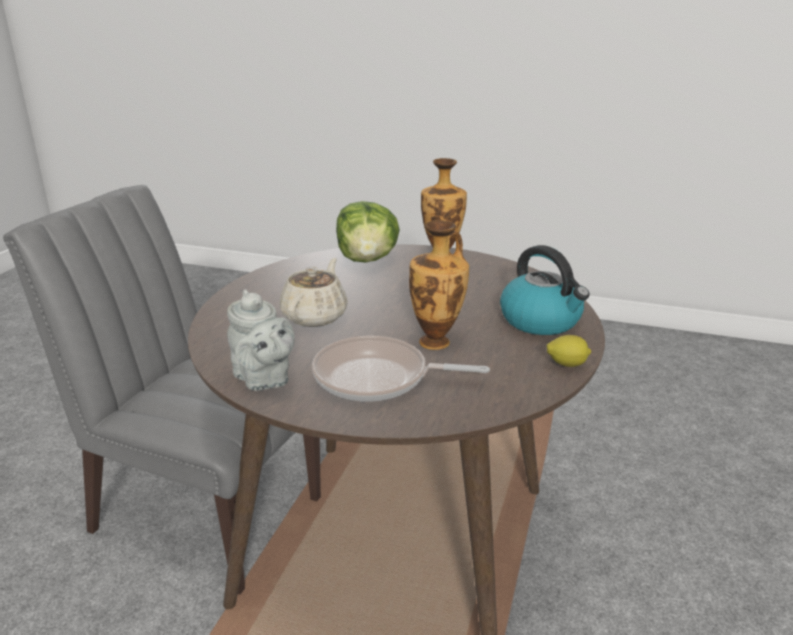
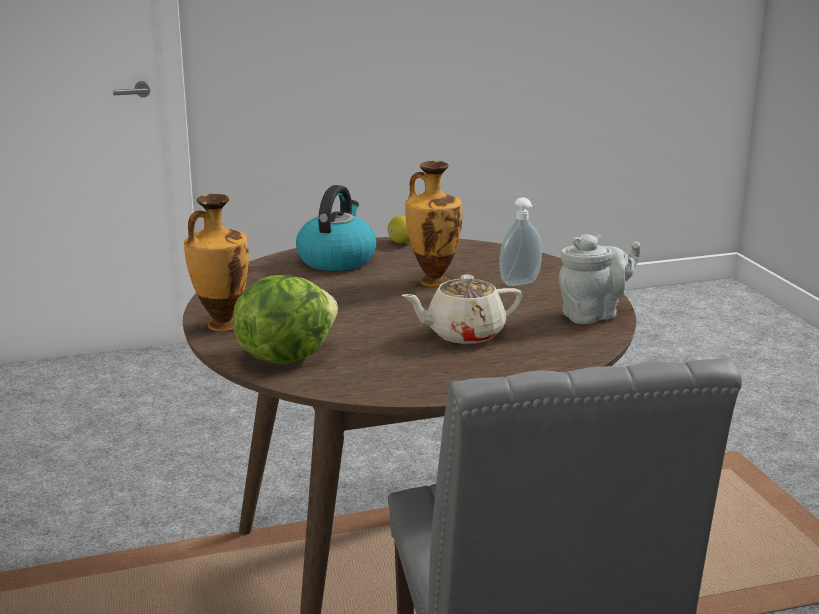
camera: 125 degrees left, 5 degrees down
grey teapot [227,289,295,391] -> grey teapot turned 45 degrees clockwise [559,234,640,324]
frying pan [312,336,490,402] -> soap dispenser [499,197,542,286]

